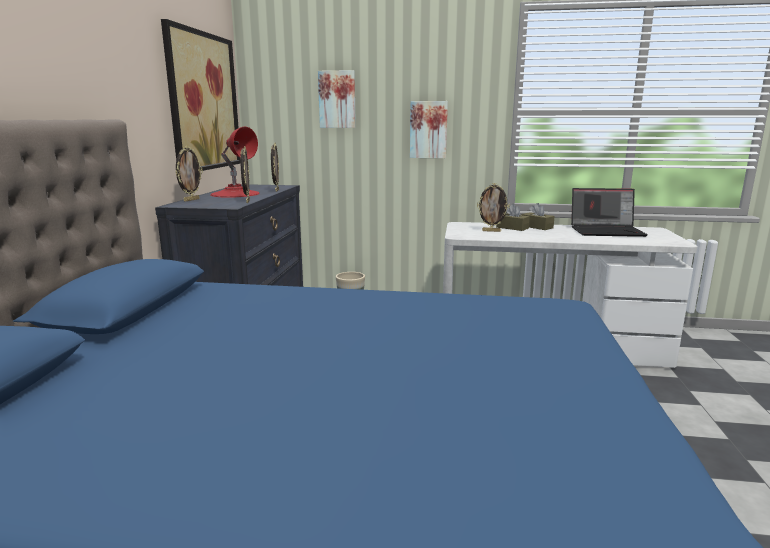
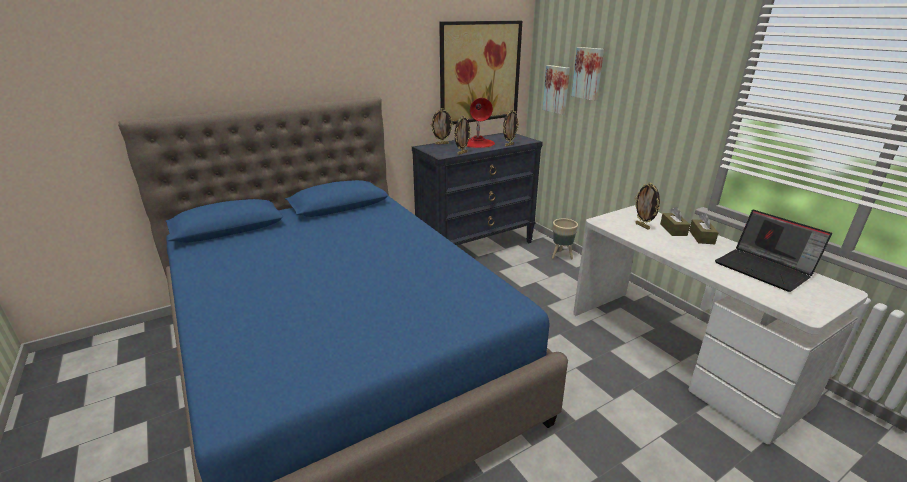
camera: 50 degrees right, 10 degrees up
picture [410,101,448,158] -> picture moved to [543,65,570,115]

